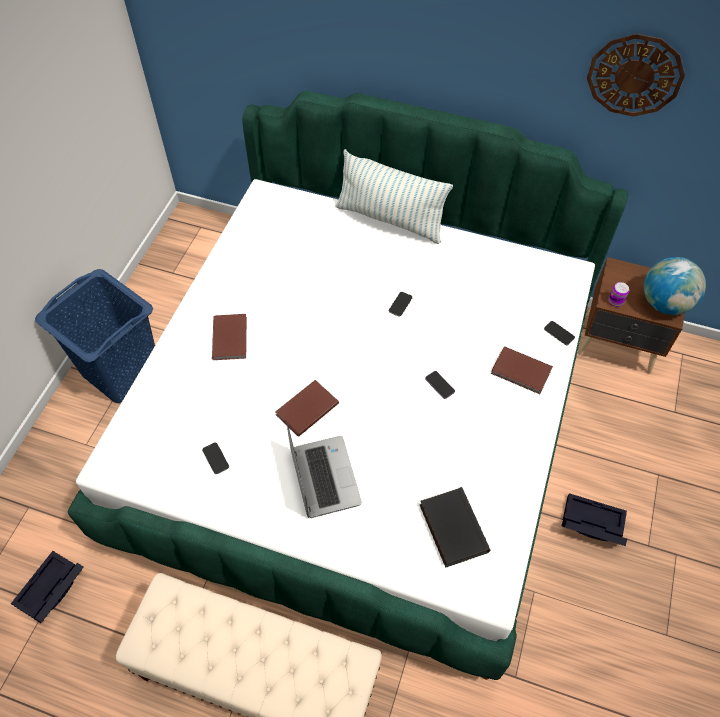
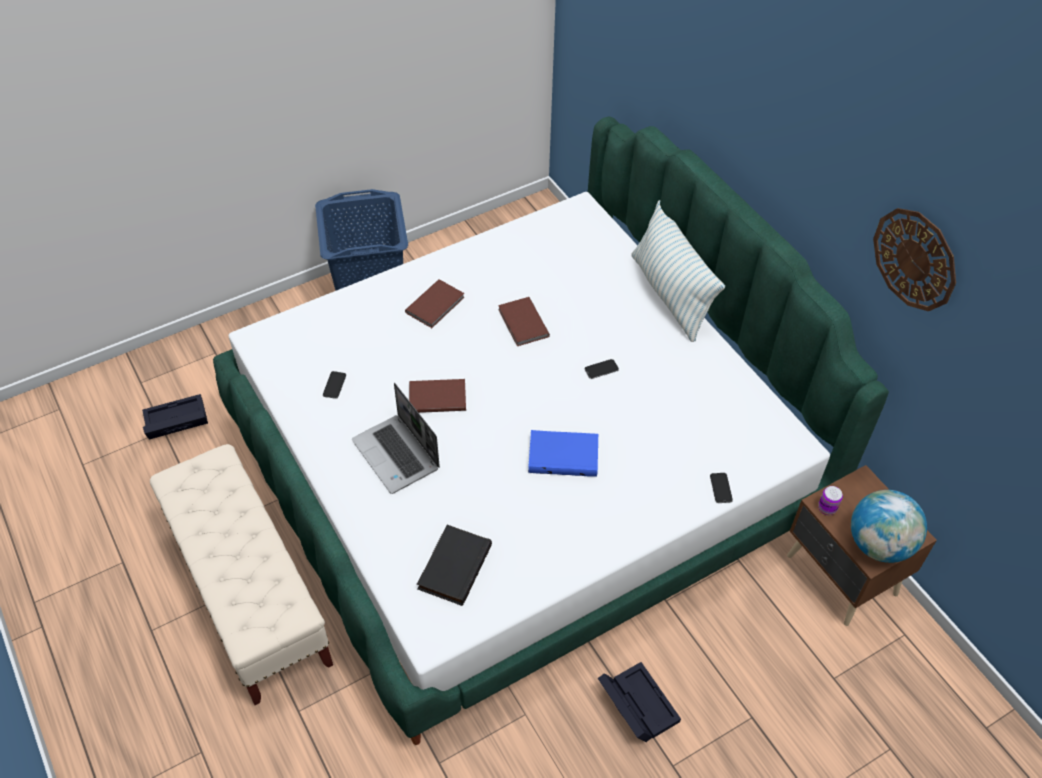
camera: 40 degrees right, 5 degrees down
laptop [287,424,362,518] -> laptop turned 120 degrees clockwise [352,383,440,494]
phone [425,371,455,399] -> blue book [528,430,598,477]
brown book [491,346,553,394] -> brown book moved to [498,297,550,346]

